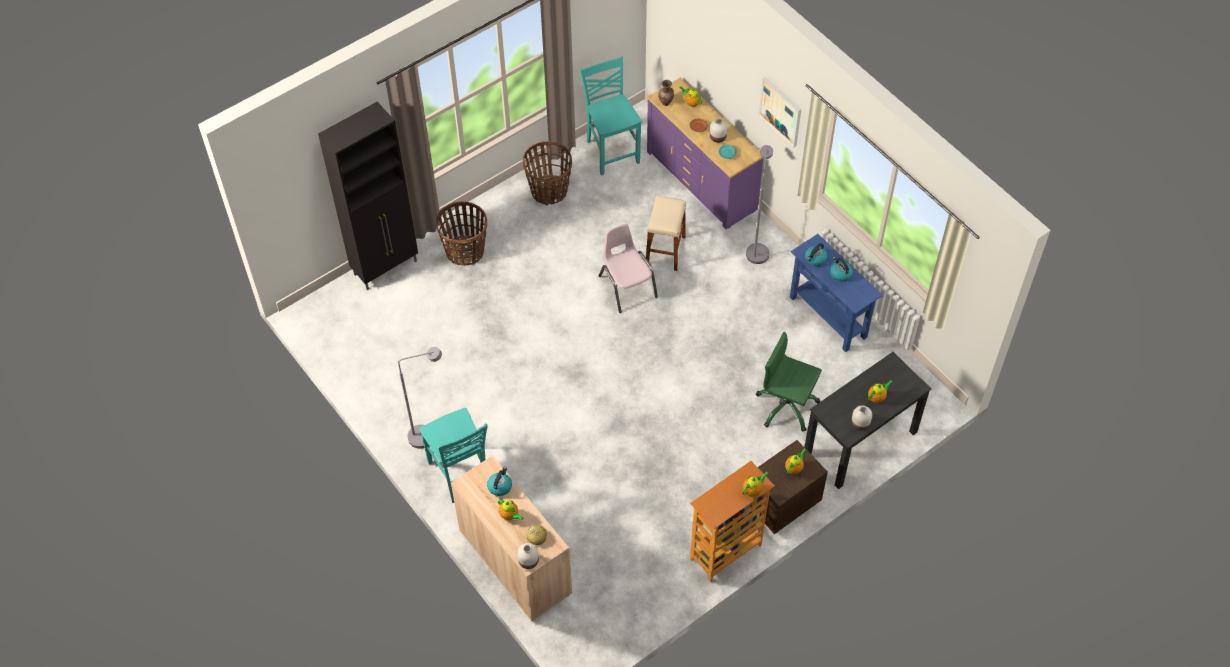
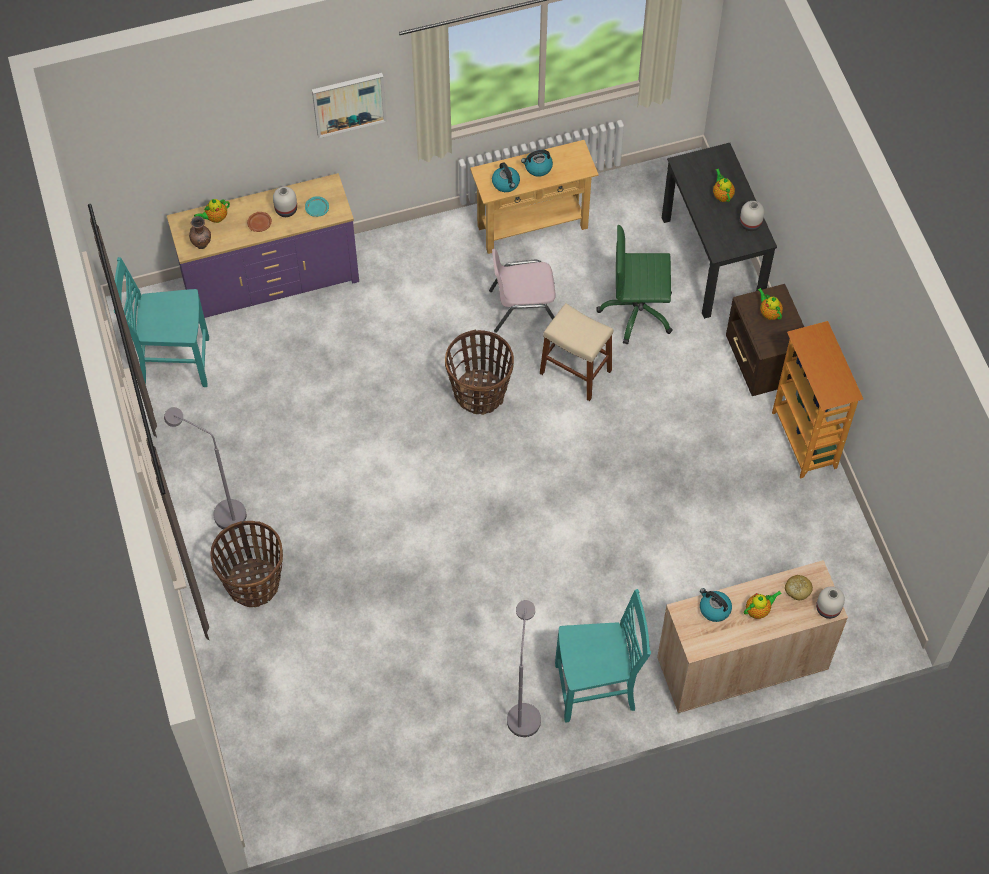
camera: 70 degrees left, 5 degrees up
black cabinet [318,102,418,290] -> none
basket [523,141,572,206] -> basket moved to [445,330,514,415]
pink chair [598,224,658,313] -> pink chair moved to [489,249,556,333]
beige stool [646,196,686,271] -> beige stool moved to [540,303,613,401]
teapot [742,472,769,497] -> none
grey floor lamp [746,145,773,264] -> grey floor lamp moved to [164,407,246,529]
green office chair [756,332,822,432] -> green office chair turned 45 degrees clockwise [596,225,673,345]
blue console table [790,234,883,352] -> beige console table [470,140,599,254]

